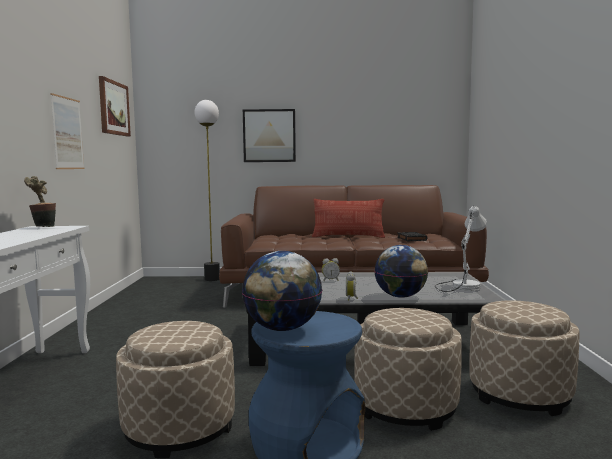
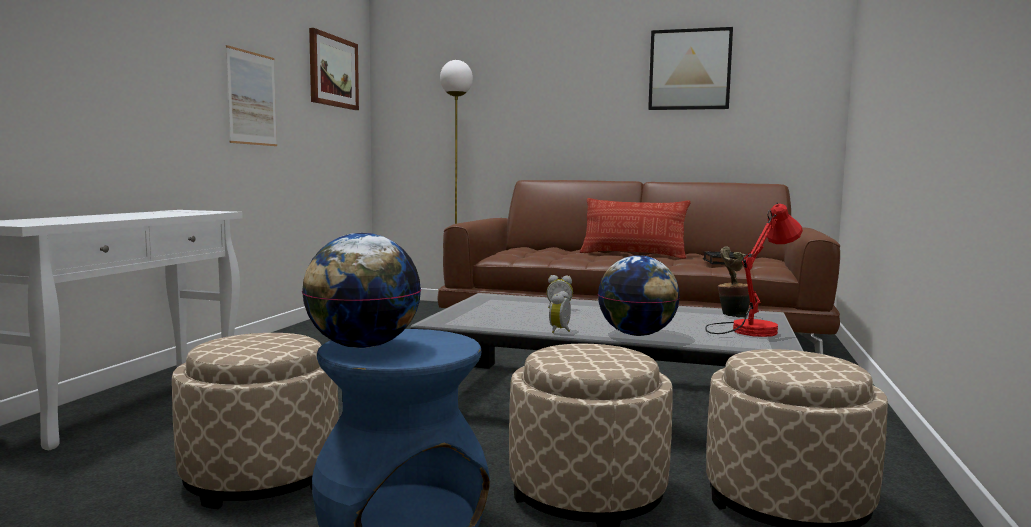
camera: 15 degrees right, 0 degrees up
potted plant [24,176,56,227] -> potted plant moved to [718,246,750,318]
picture [243,109,296,162] -> picture moved to [648,27,733,110]
white table lamp [435,205,487,292] -> red table lamp [705,202,803,337]

